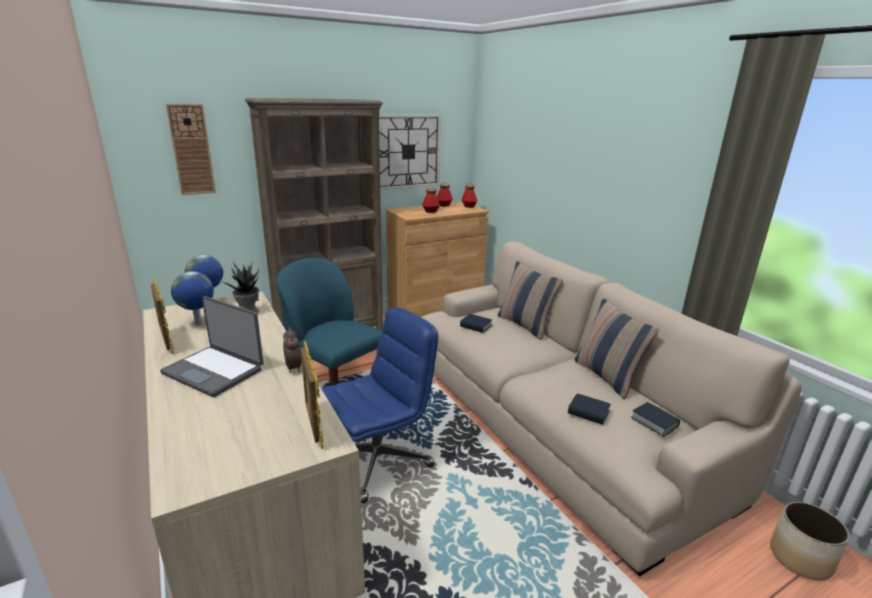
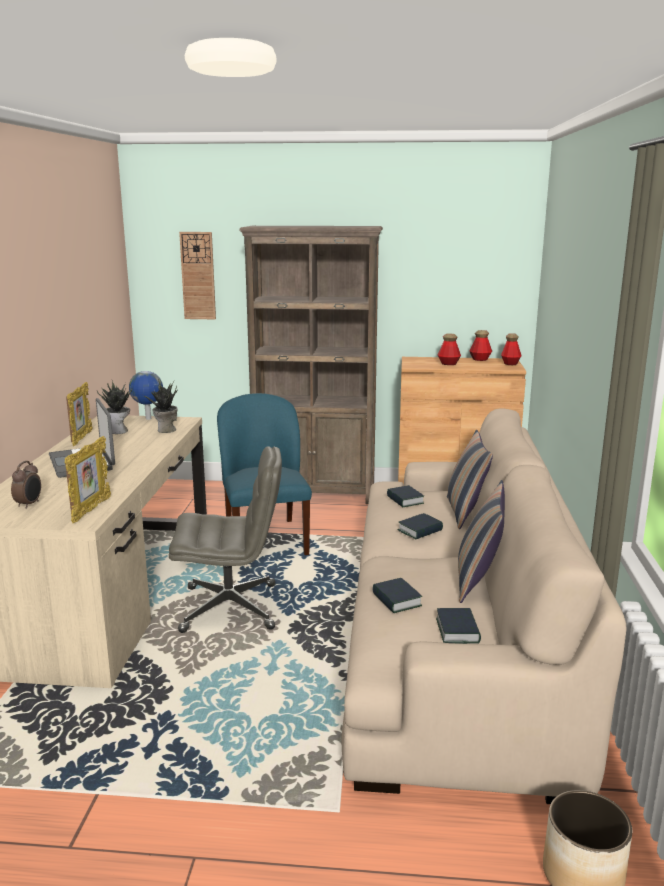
camera: 35 degrees right, 5 degrees down
globe [171,271,214,326] -> potted plant [97,380,132,434]
alarm clock [283,328,302,372] -> alarm clock moved to [11,461,41,509]
blue office chair [321,307,438,503] -> grey office chair [169,446,282,633]
wall clock [379,114,441,190] -> none
none -> book [397,513,443,539]

